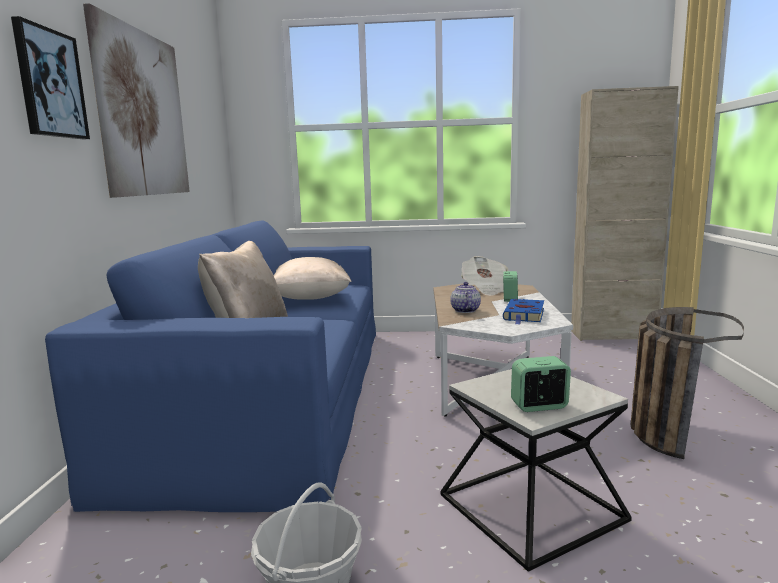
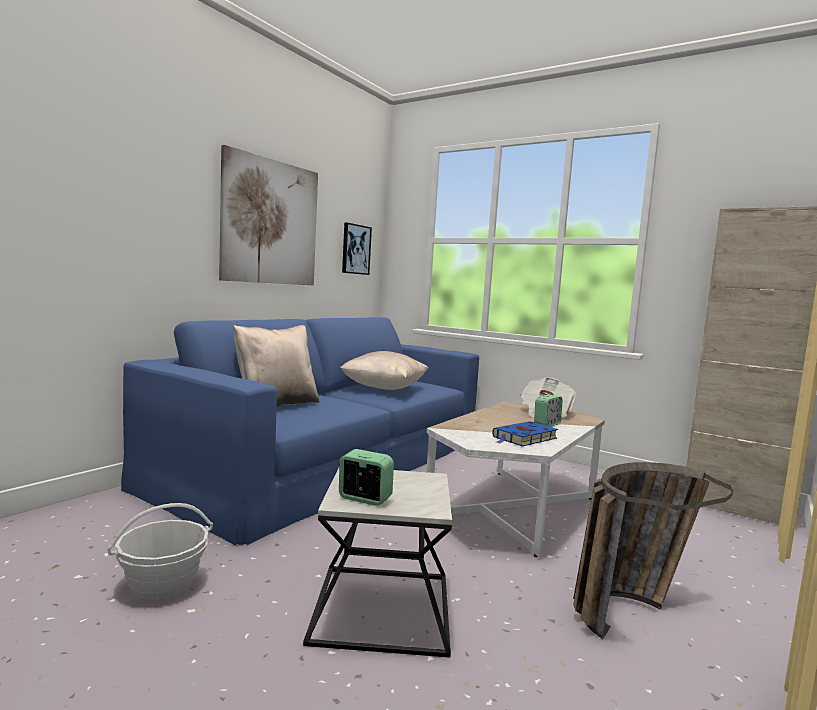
camera: 30 degrees right, 5 degrees down
picture [11,16,90,139] -> picture moved to [342,223,372,275]
teapot [450,282,481,313] -> none

